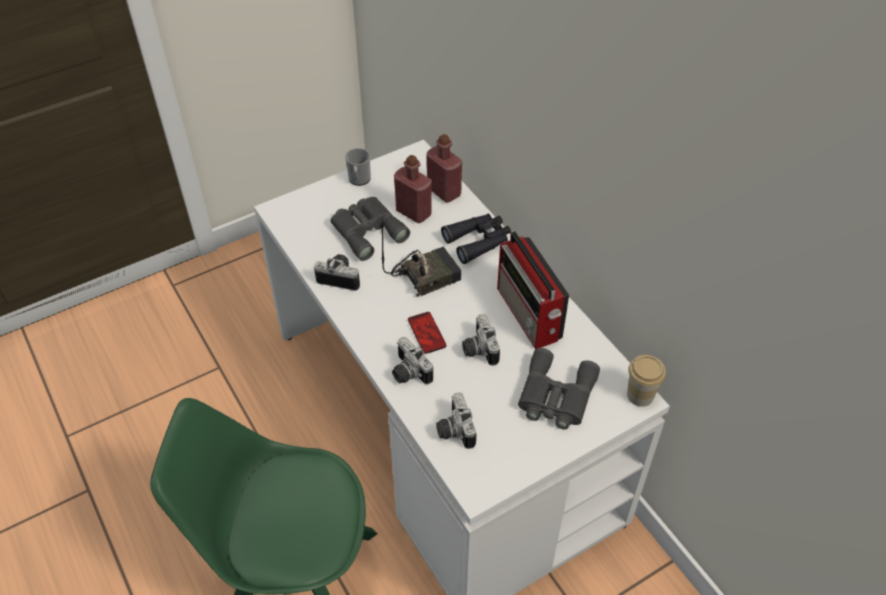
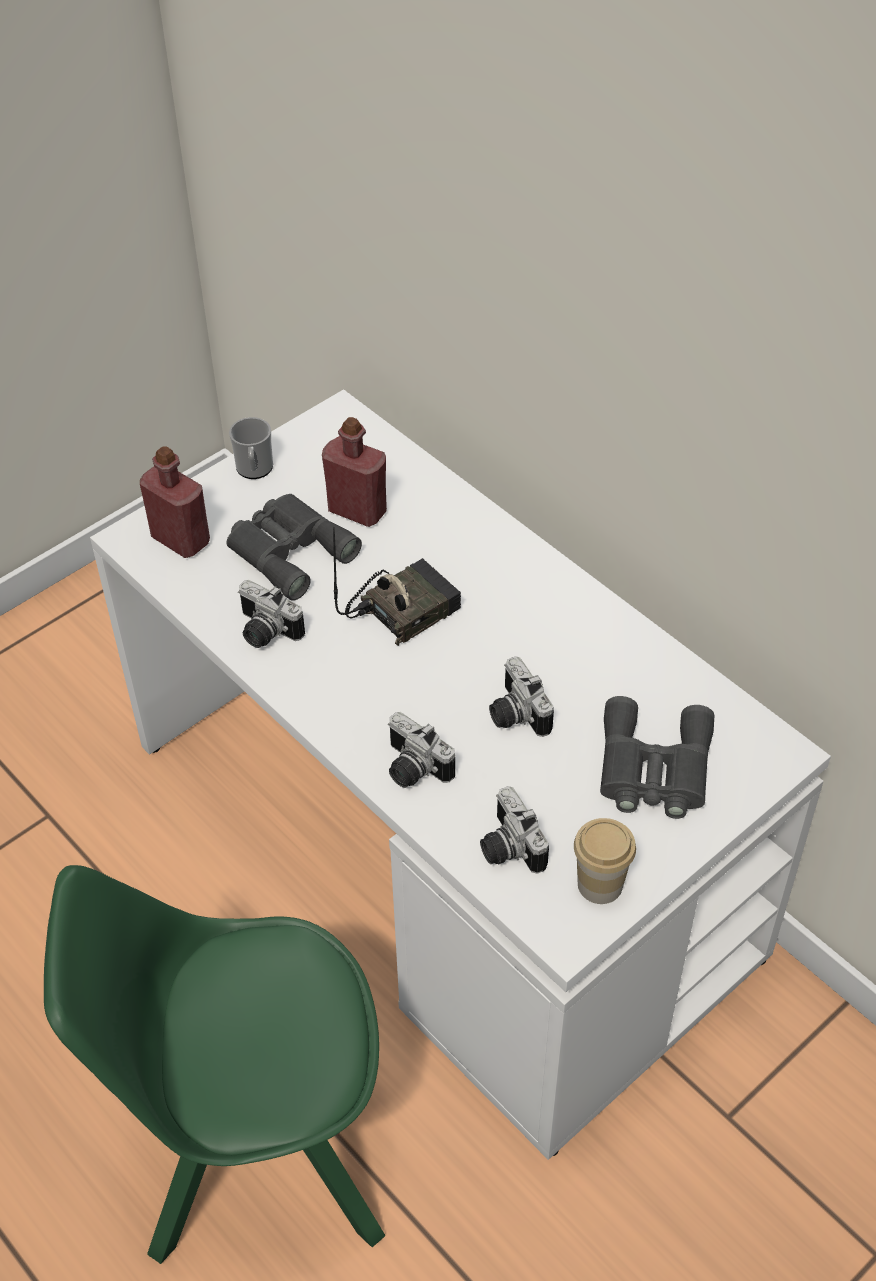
camera: 10 degrees left, 0 degrees up
camera [314,254,360,291] -> camera turned 150 degrees counterclockwise [238,580,305,648]
phone [408,312,446,354] -> none
red bottle [426,134,462,202] -> red bottle moved to [140,447,210,558]
black binoculars [441,214,511,264] -> none
radio [497,231,569,349] -> none
cup [627,355,666,407] -> cup moved to [574,818,636,904]

